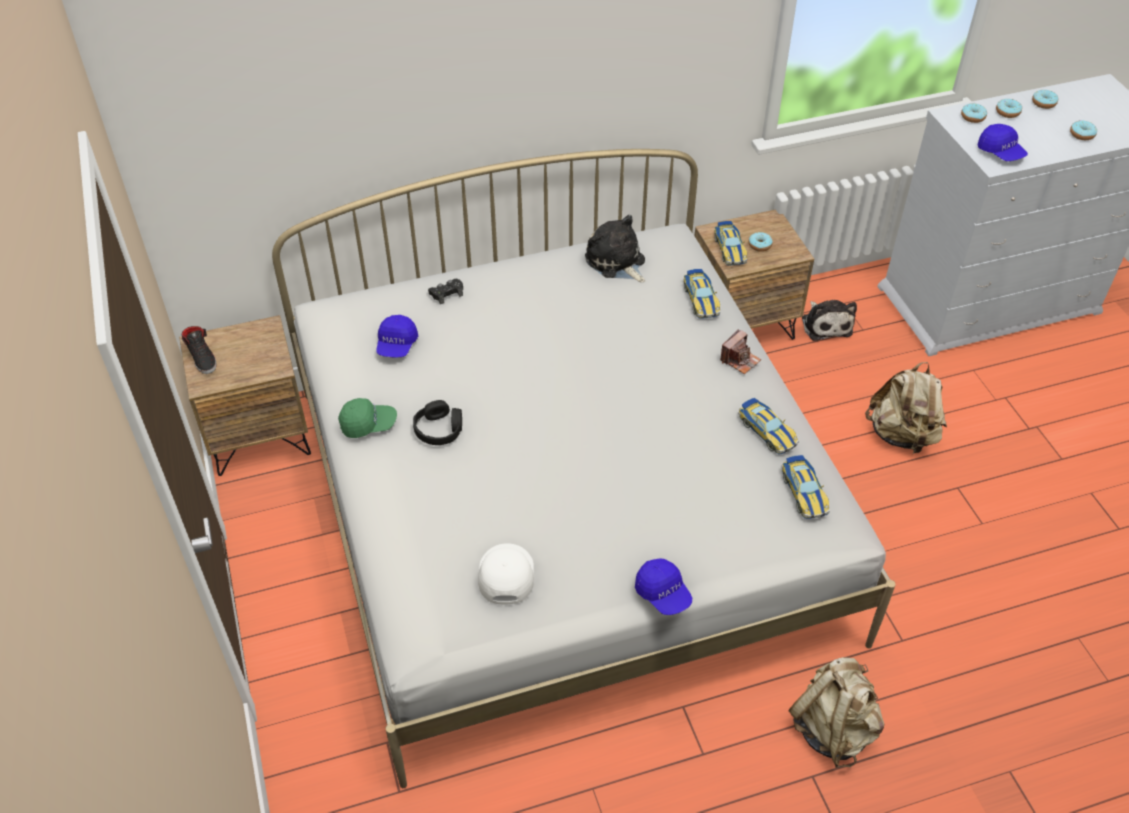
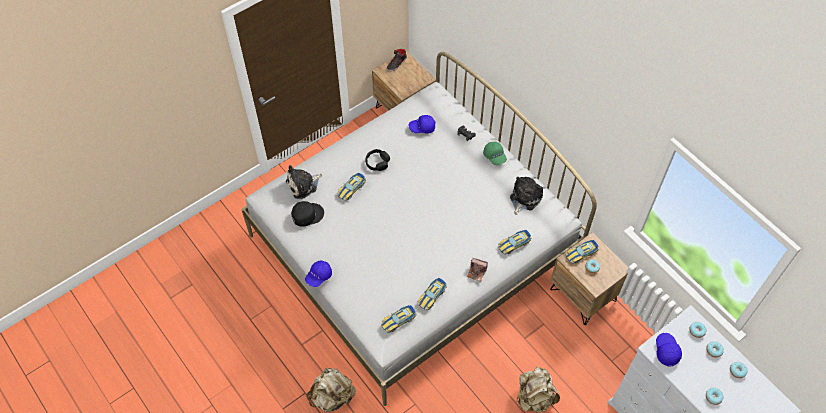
camera: 70 degrees right, 10 degrees up
green cap [338,398,397,438] -> green cap moved to [483,142,507,165]
white cap [478,543,534,605] -> black cap [291,201,324,227]
plush toy [802,300,857,341] -> plush toy moved to [286,165,322,199]
blue cap [977,124,1028,161] -> blue cap turned 135 degrees clockwise [656,333,682,366]
none -> toy car [337,172,366,201]

